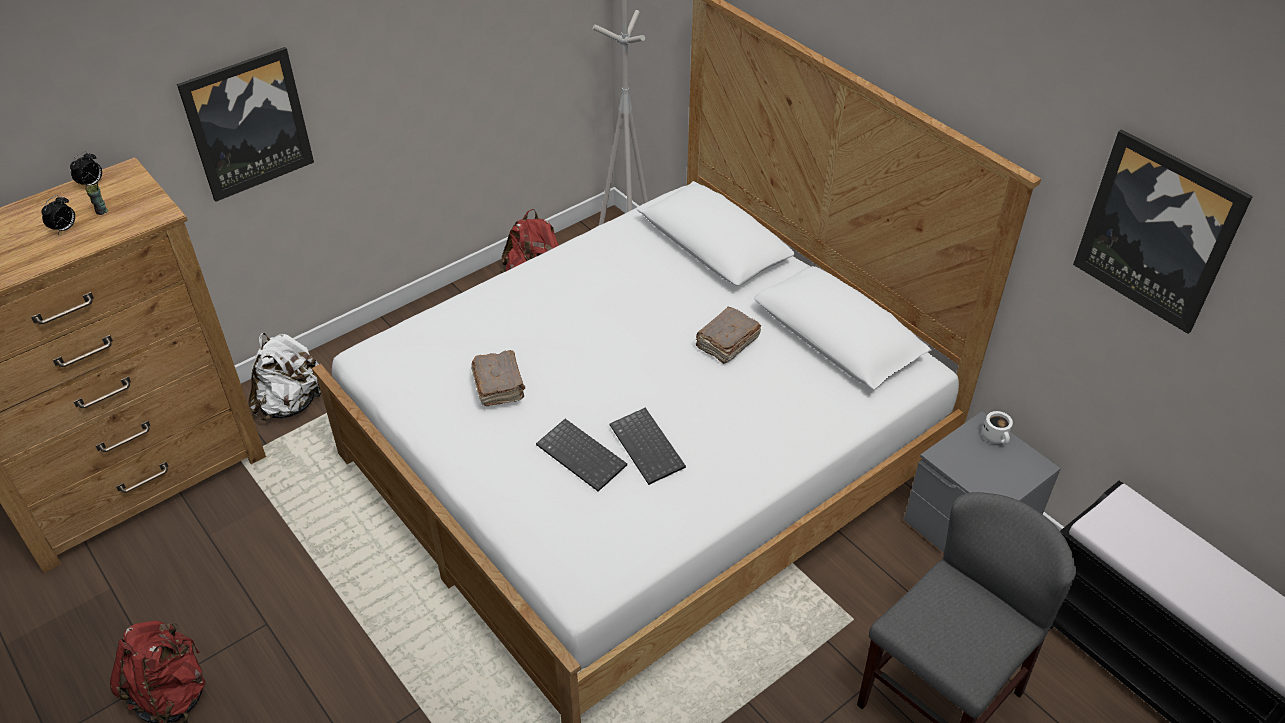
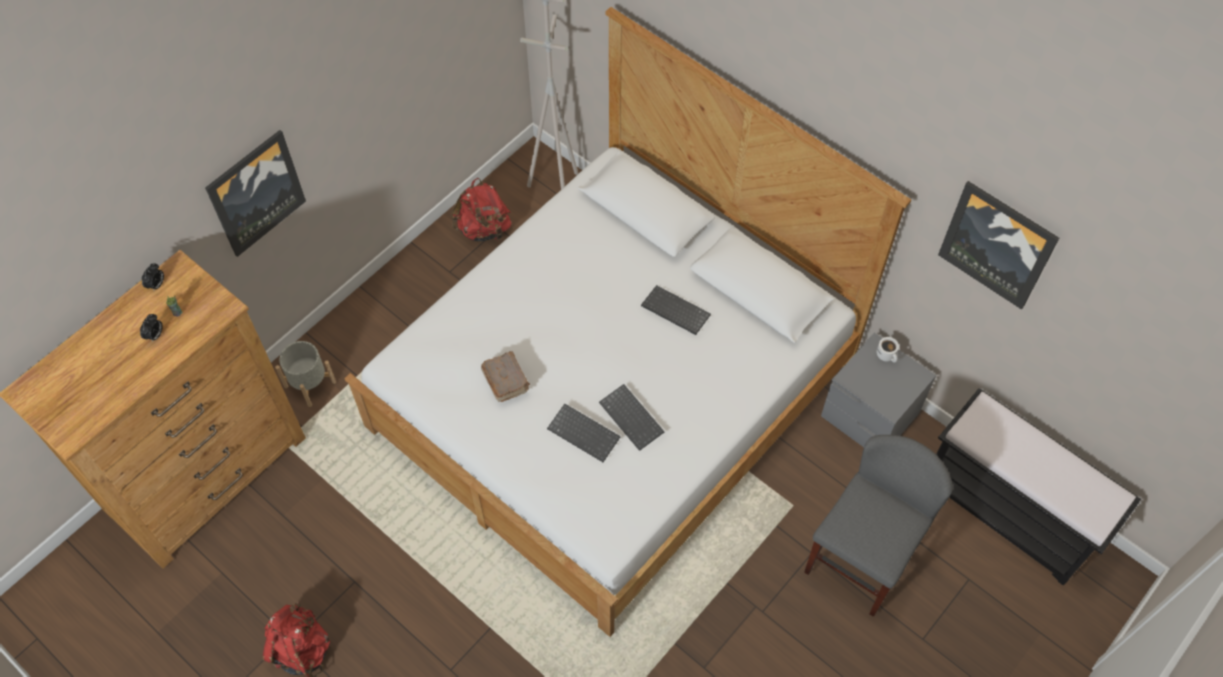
camera: 10 degrees left, 15 degrees up
white backpack [248,333,321,421] -> grey planter [275,341,336,407]
brown book [696,306,761,364] -> keyboard [641,285,711,335]

